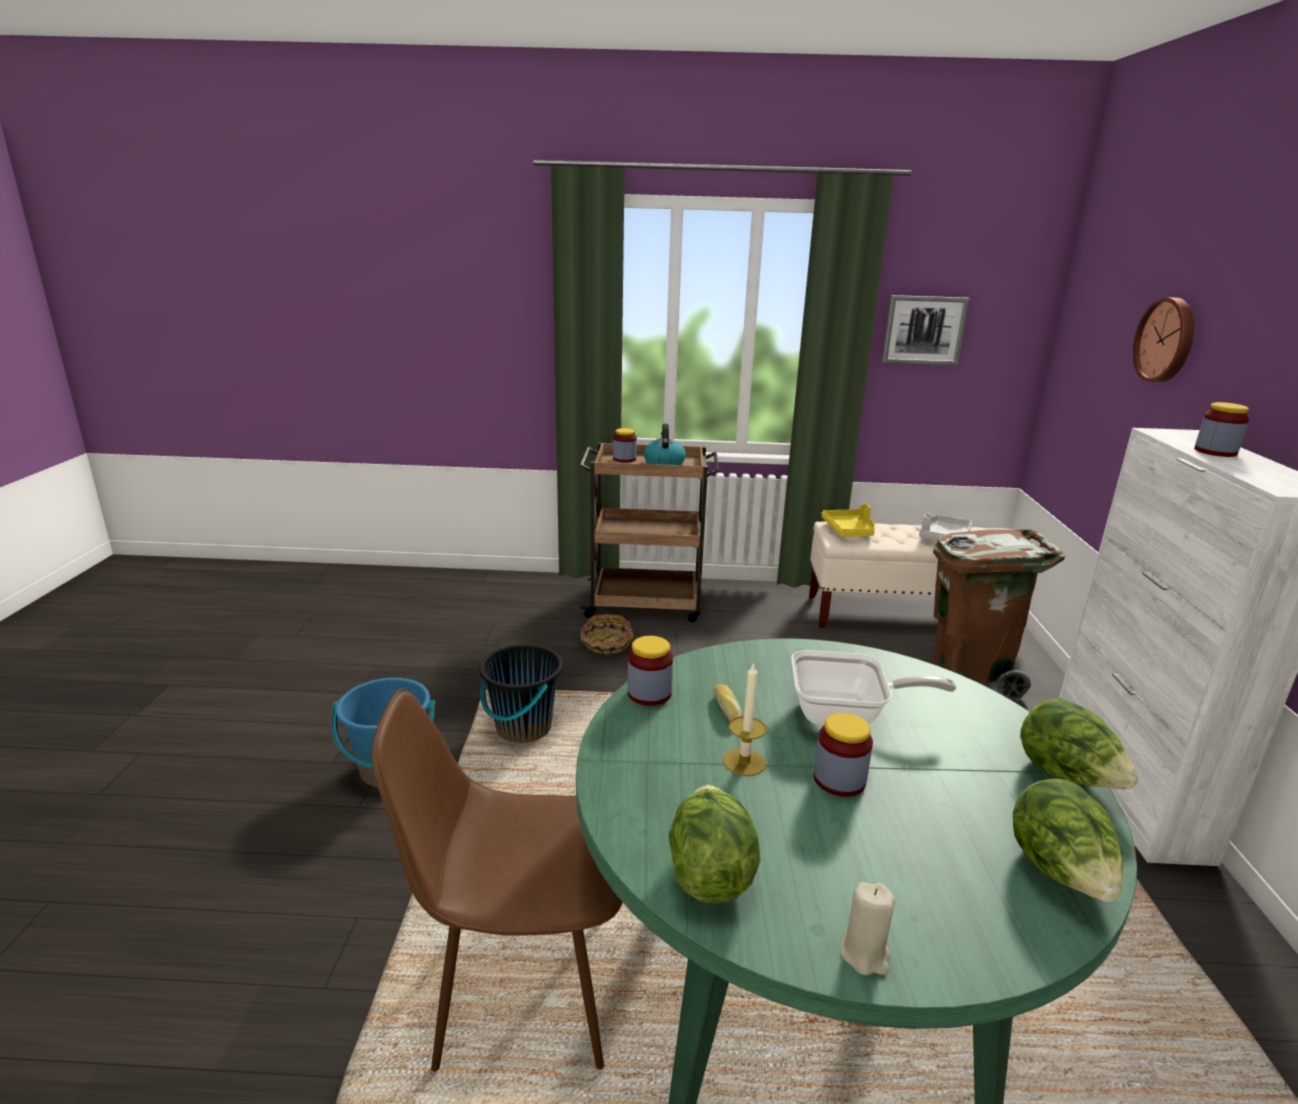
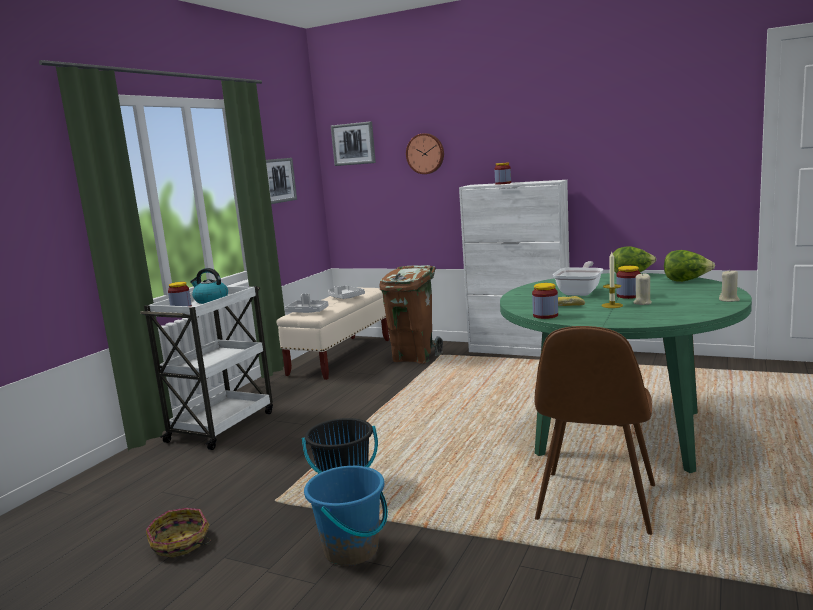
camera: 65 degrees left, 10 degrees down
brown cart [579,442,719,622] -> white cart [140,286,273,450]
basket [581,614,634,656] -> basket moved to [146,508,211,558]
lettuce [668,785,761,904] -> none
yellow tray [822,504,875,537] -> grey tray [284,294,329,313]
none -> picture [331,121,376,166]
none -> beige candle [633,273,652,305]

